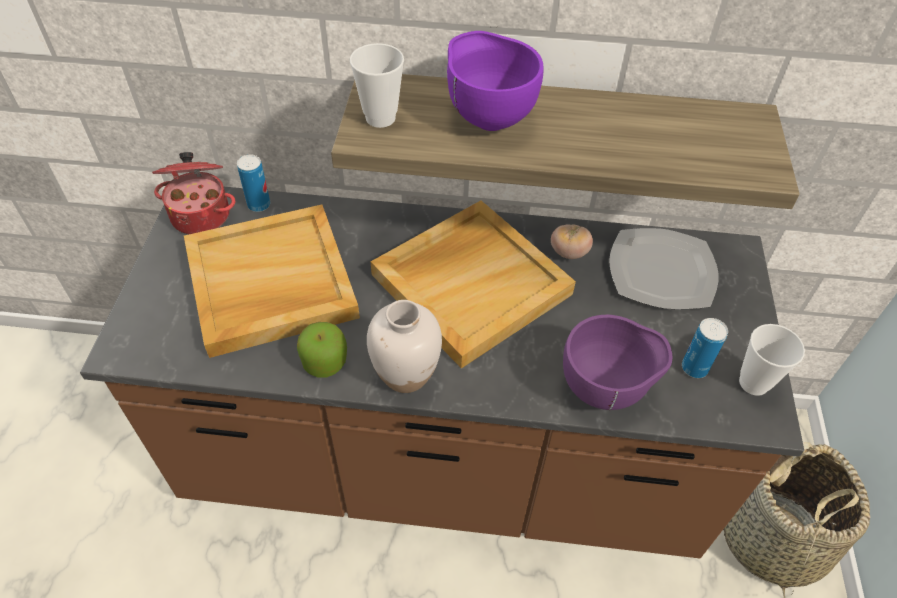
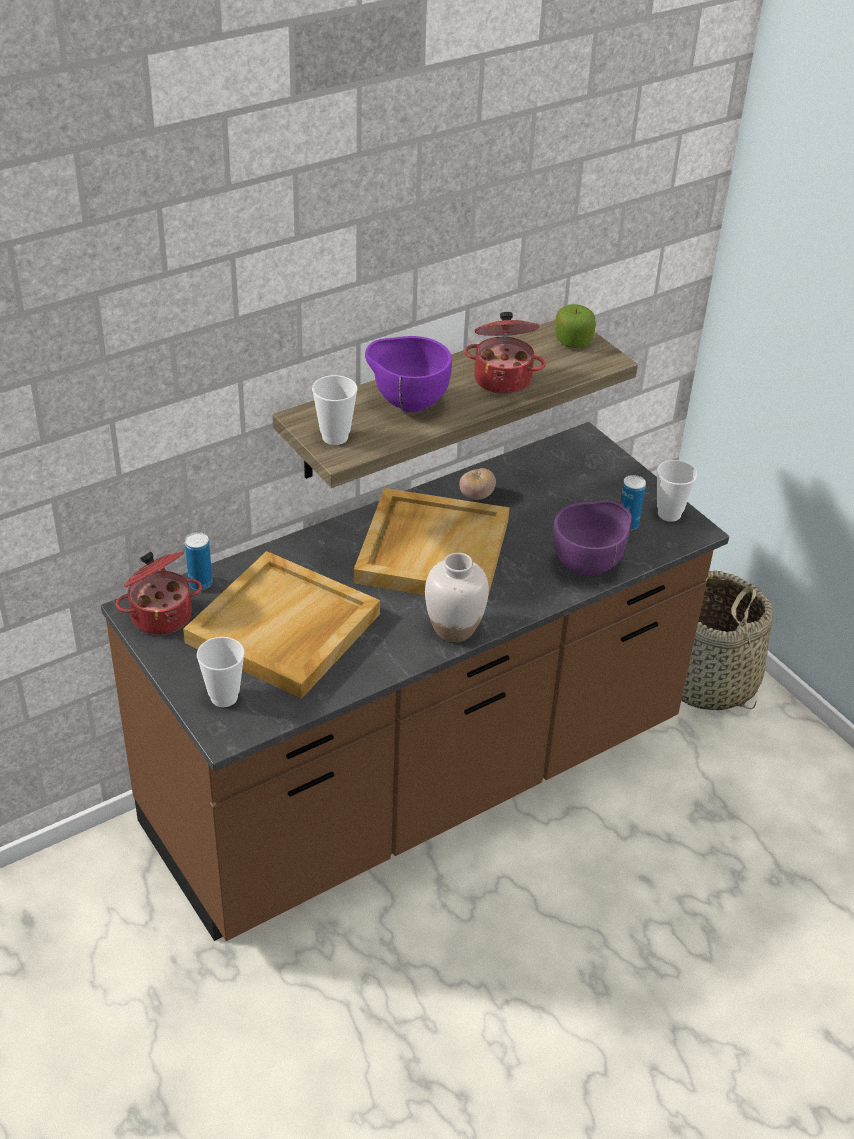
camera: 40 degrees left, 10 degrees down
apple [297,322,347,378] -> apple moved to [555,304,596,348]
plate [609,228,719,309] -> none
none -> cup [197,637,245,707]
none -> cooking pot [464,312,546,394]

